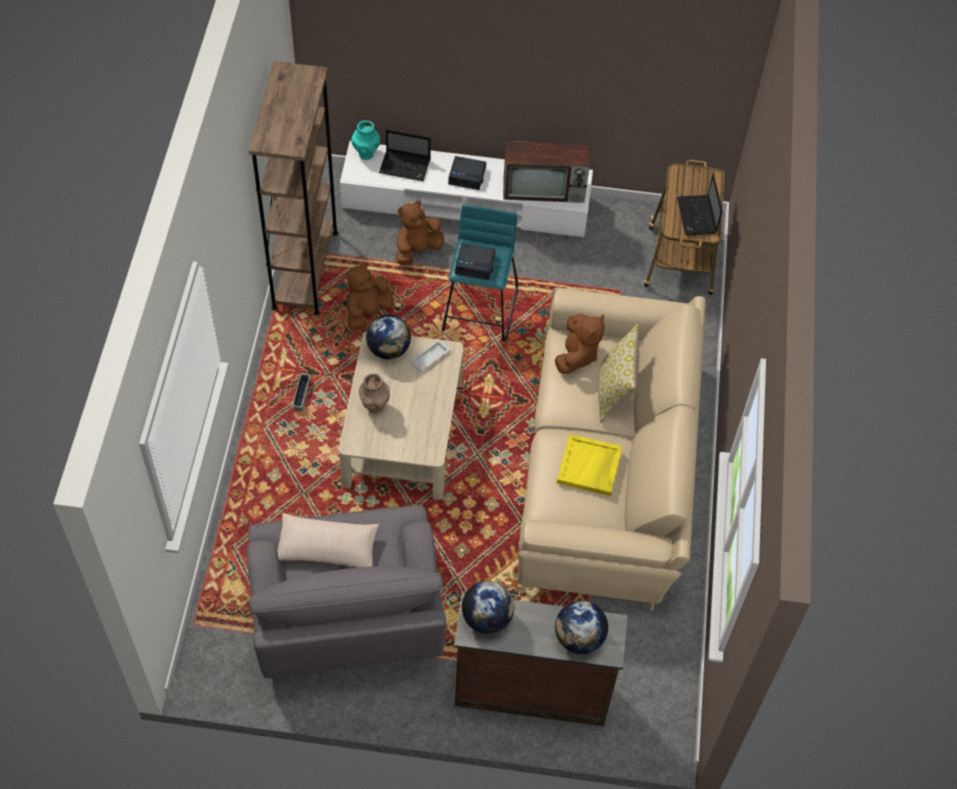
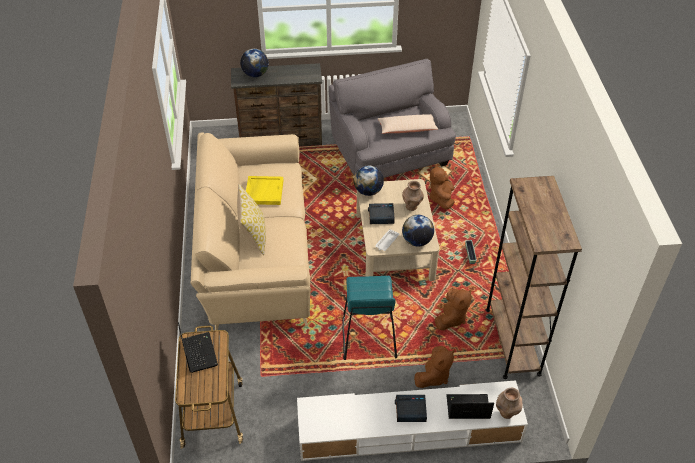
camera: 170 degrees right, 10 degrees down
turquoise vase [351,120,380,160] -> brown vase [496,388,523,419]
alarm clock [455,243,496,280] -> alarm clock moved to [368,203,395,224]
globe [462,581,514,634] -> globe moved to [354,166,384,196]
television [503,141,589,203] -> none
brown plush toy [555,314,605,374] -> brown plush toy moved to [429,164,454,210]

